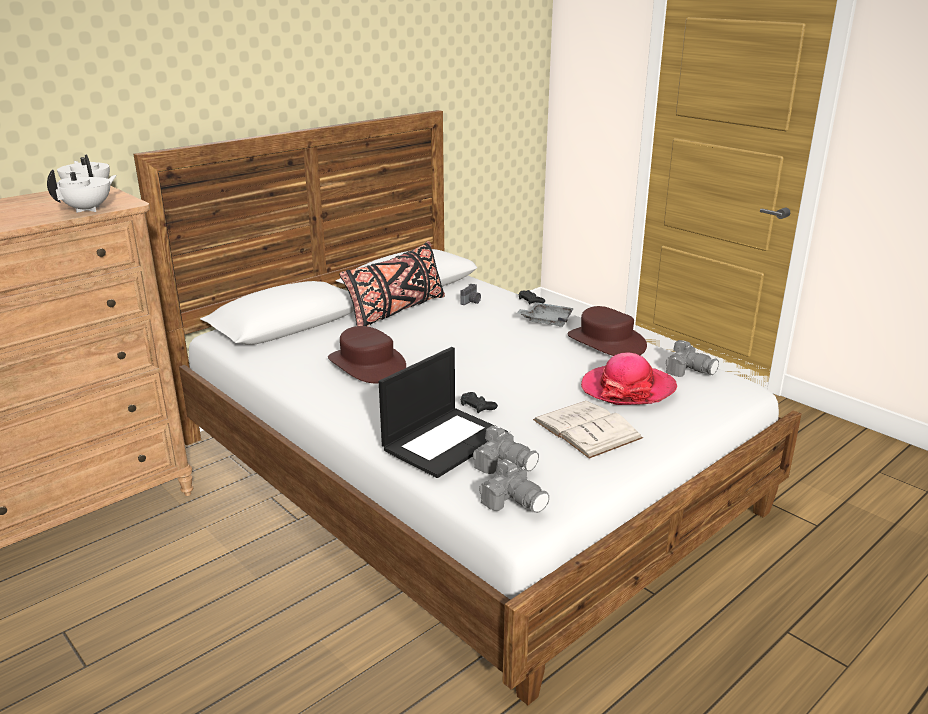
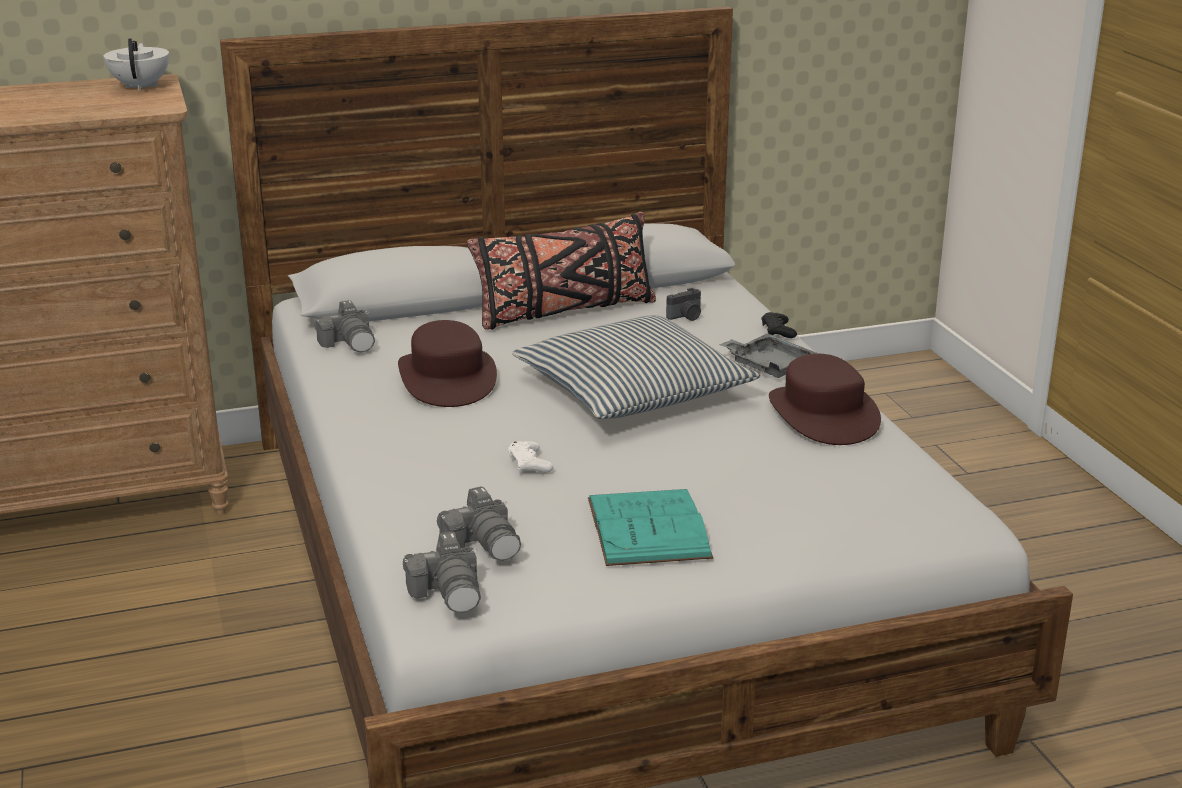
camera: 25 degrees right, 0 degrees up
white teapot [47,170,117,213] -> none
laptop [379,347,508,478] -> none
black game controller [461,392,498,414] -> white game controller [508,441,553,473]
white book [533,401,643,459] -> turquoise book [588,489,713,566]
hat [581,352,677,405] -> none
camera [666,340,719,377] -> camera moved to [314,300,375,352]
none -> pillow [512,315,760,419]

